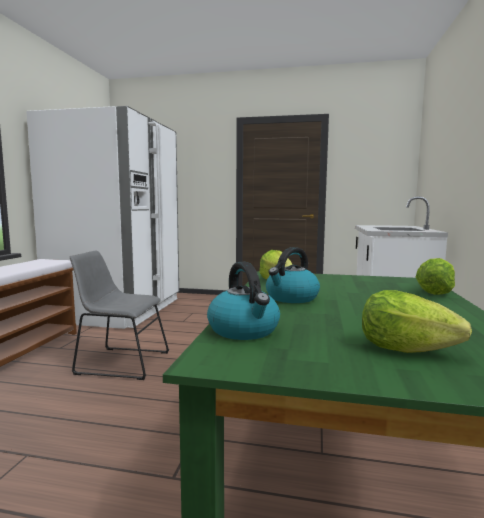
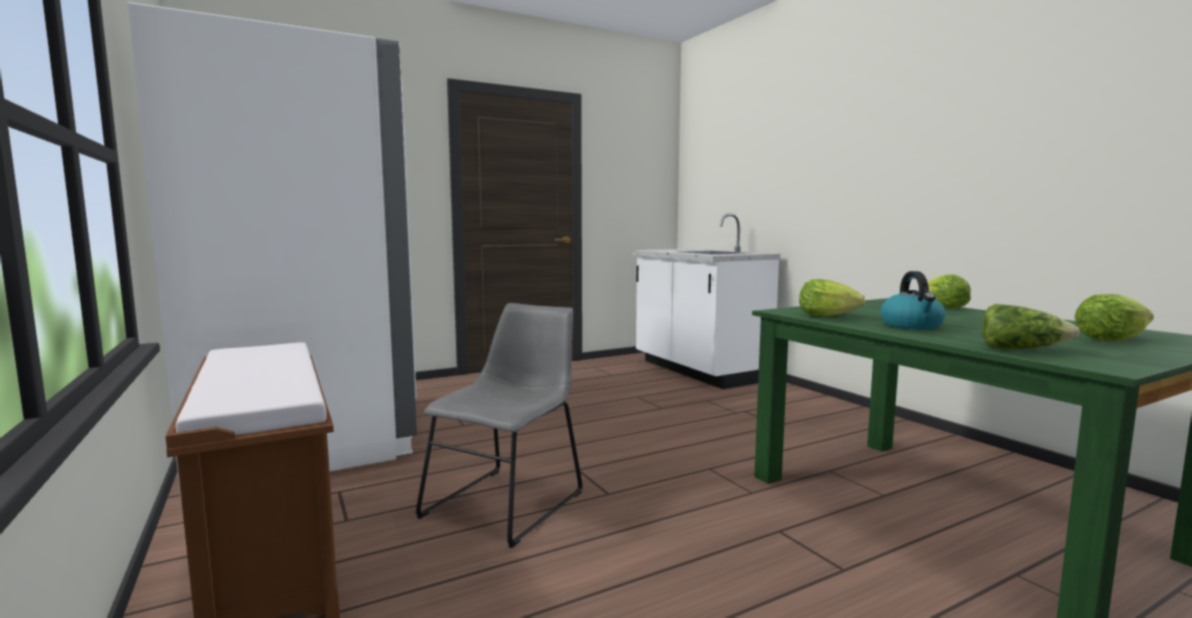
camera: 40 degrees left, 0 degrees up
grey chair [70,251,169,380] -> grey chair turned 150 degrees clockwise [415,303,583,548]
kettle [207,262,280,340] -> lettuce [982,304,1080,349]

